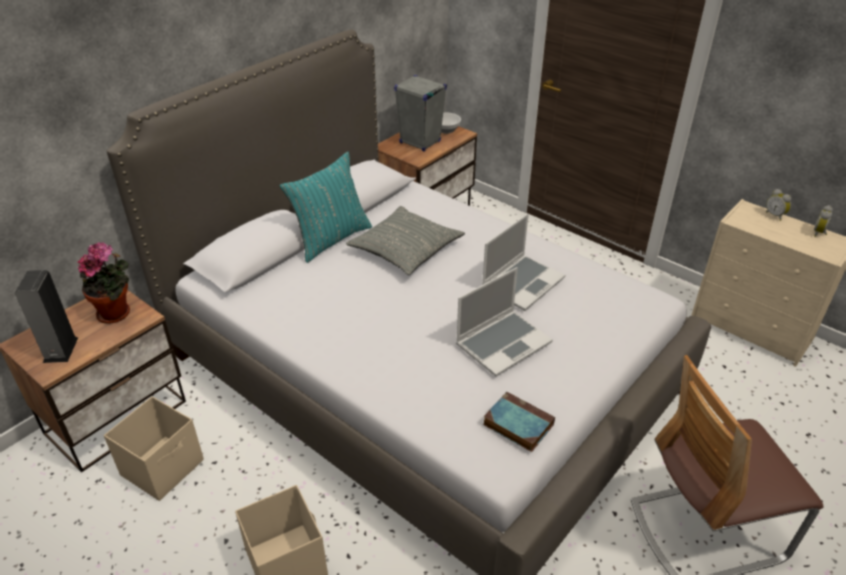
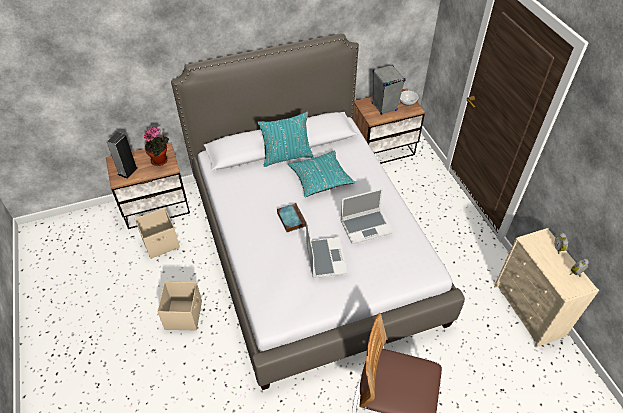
camera: 30 degrees right, 10 degrees up
grey pillow [346,206,465,275] -> turquoise pillow [288,150,355,197]
laptop [456,267,553,376] -> laptop turned 90 degrees counterclockwise [306,220,347,278]
book [483,392,555,452] -> book moved to [277,203,306,232]

